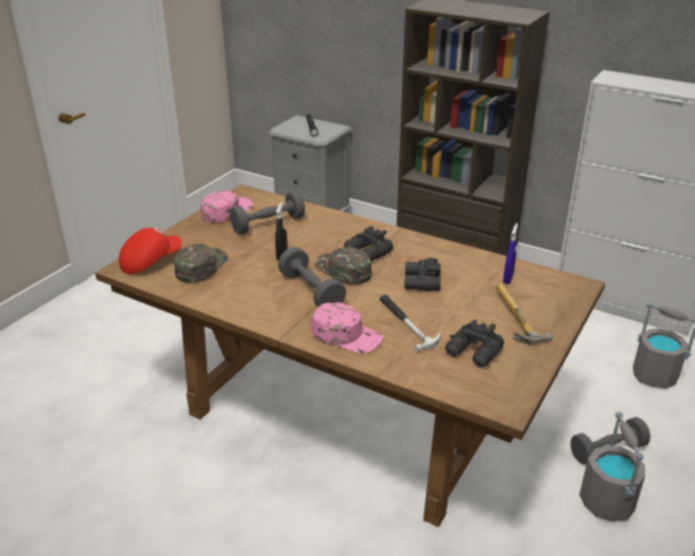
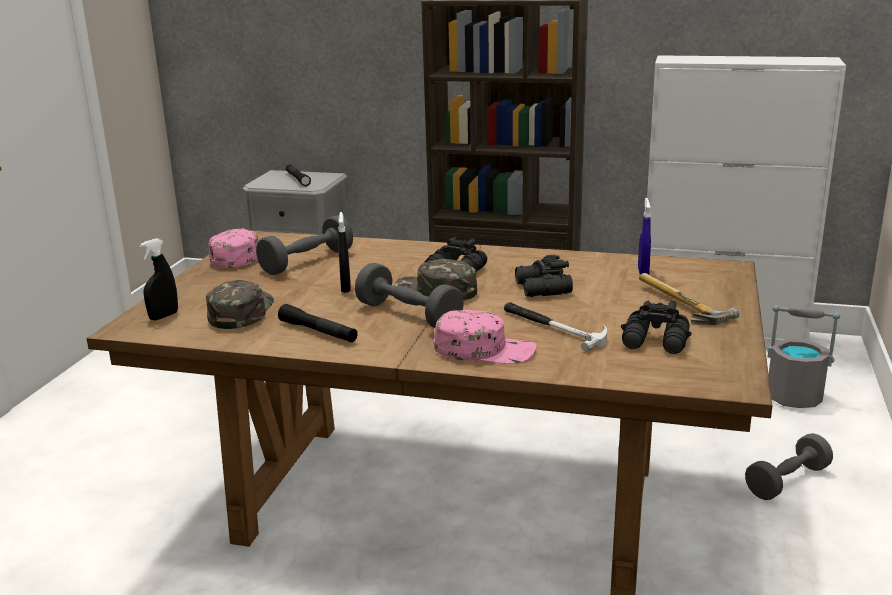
camera: 15 degrees left, 10 degrees down
red cap [119,227,182,274] -> black spray bottle [140,238,178,320]
grey bucket [579,412,645,522] -> none
none -> black flashlight [278,304,358,342]

